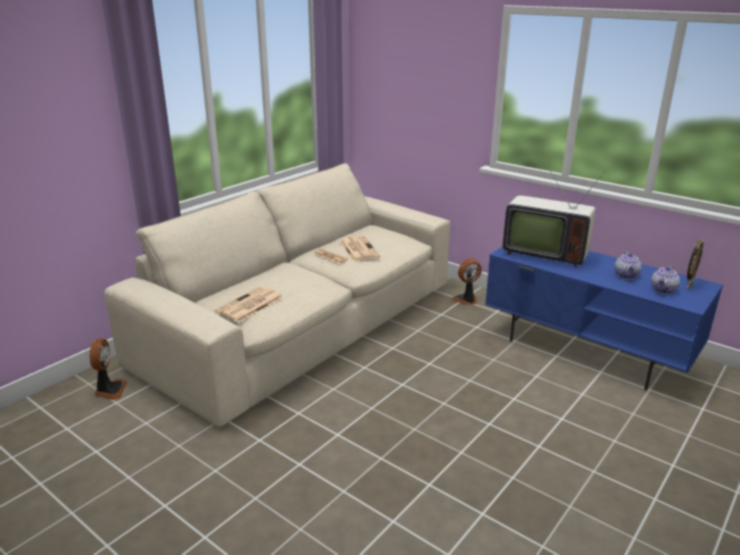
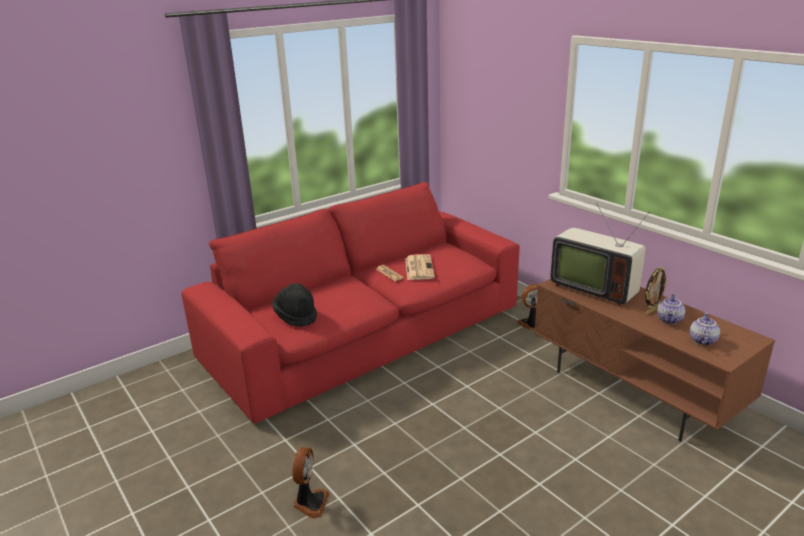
camera: 15 degrees right, 0 degrees up
fan [89,339,127,400] -> fan moved to [292,447,329,518]
beige sofa [104,163,450,427] -> red sofa [181,182,519,423]
newspaper [215,286,284,323] -> black hat [272,283,317,327]
blue tv stand [485,246,723,390] -> brown tv stand [534,279,775,442]
teapot [651,266,680,294] -> teapot turned 150 degrees clockwise [690,313,720,345]
picture frame [687,239,704,289] -> picture frame moved to [645,267,667,315]

